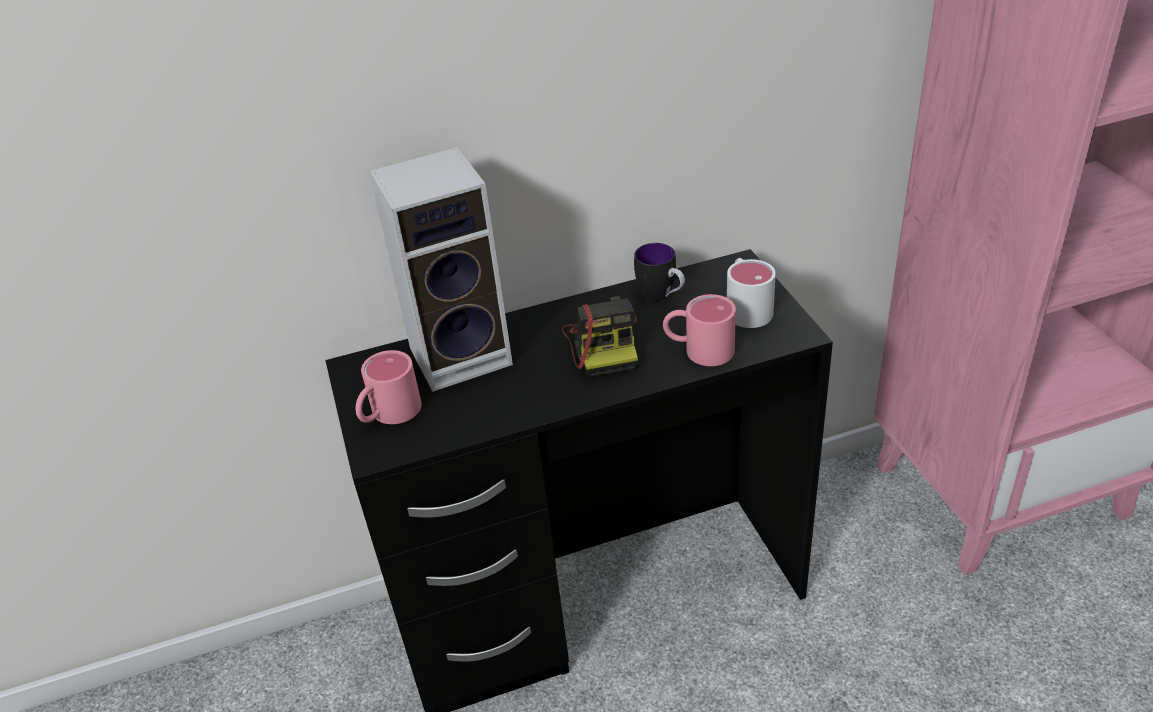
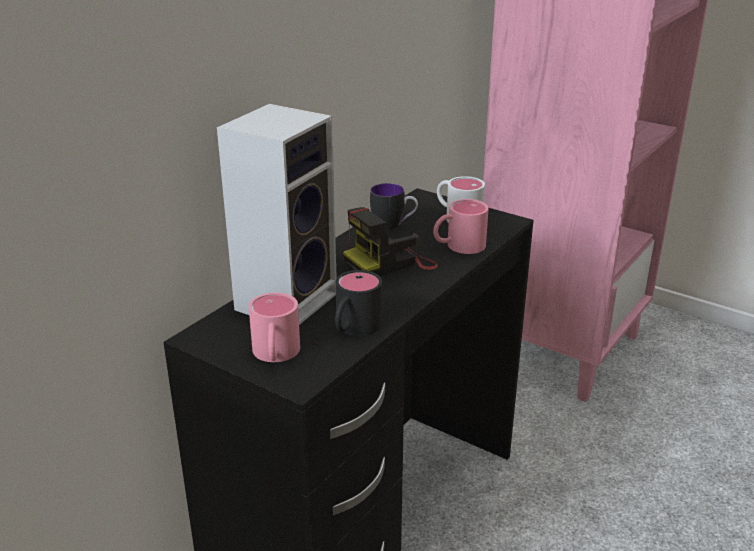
camera: 40 degrees left, 10 degrees down
camera [562,296,638,377] -> camera turned 105 degrees clockwise [343,207,438,276]
none -> black mug [335,270,382,336]

